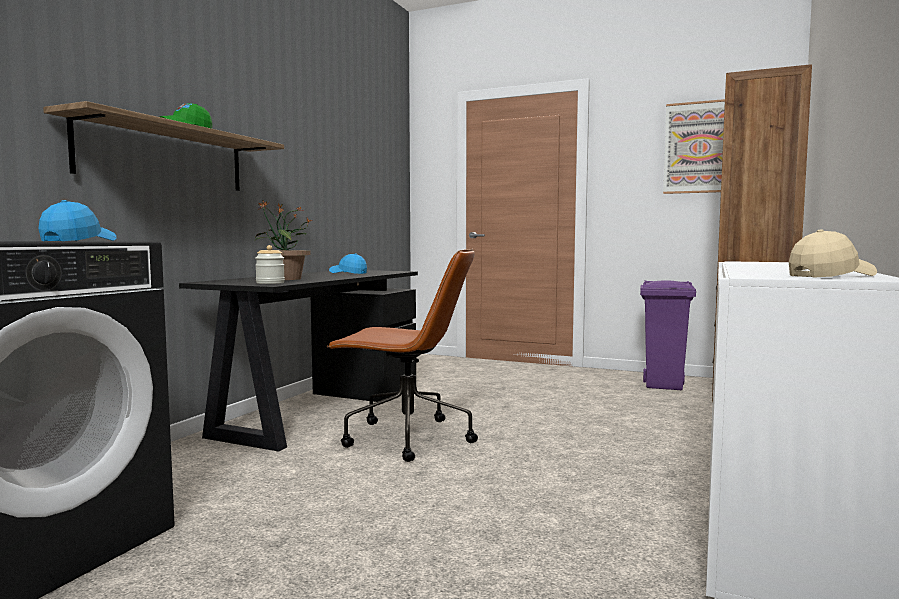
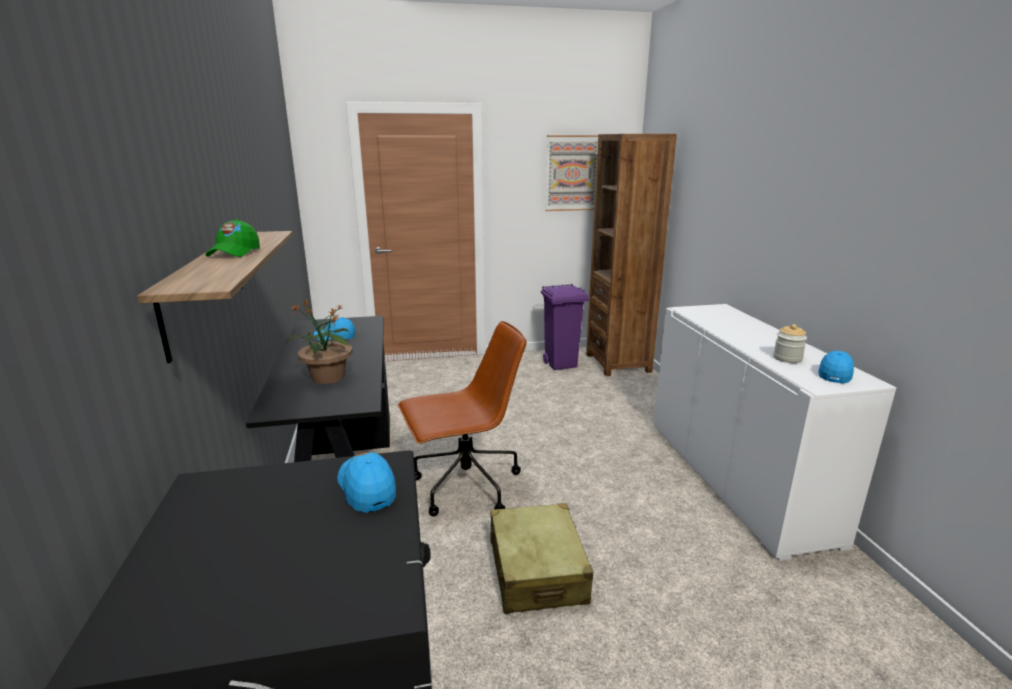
camera: 35 degrees left, 15 degrees up
jar [255,245,285,284] -> jar moved to [773,324,807,363]
beige cap [789,229,877,278] -> blue cap [818,350,854,384]
none -> beige suitcase [490,503,593,614]

